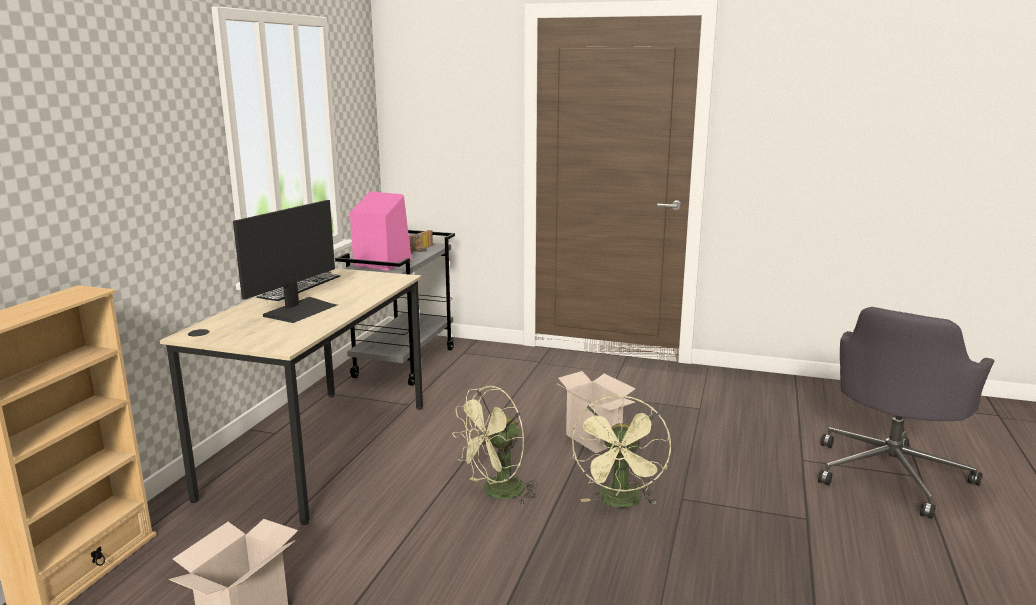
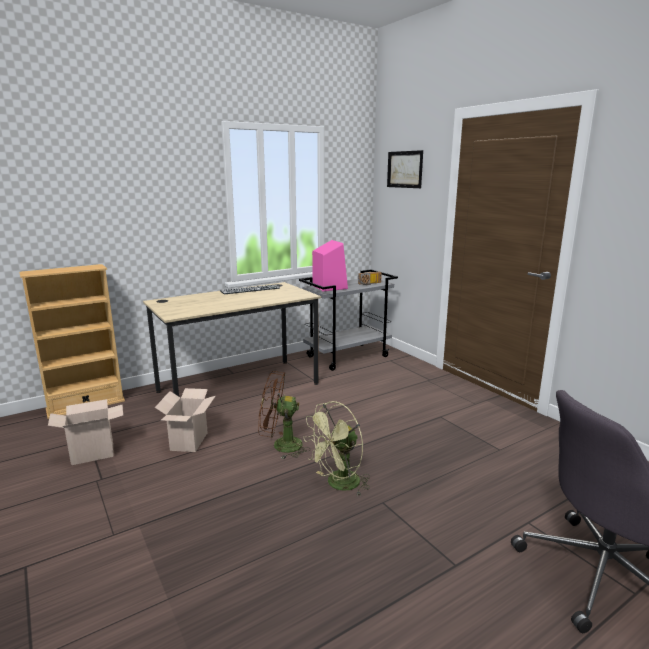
camera: 40 degrees right, 0 degrees up
monitor [233,200,337,323] -> none
green fan [452,386,538,504] -> brown fan [258,371,311,459]
cardboard box [558,371,635,453] -> cardboard box moved to [155,388,216,452]
none -> picture [387,150,423,188]

